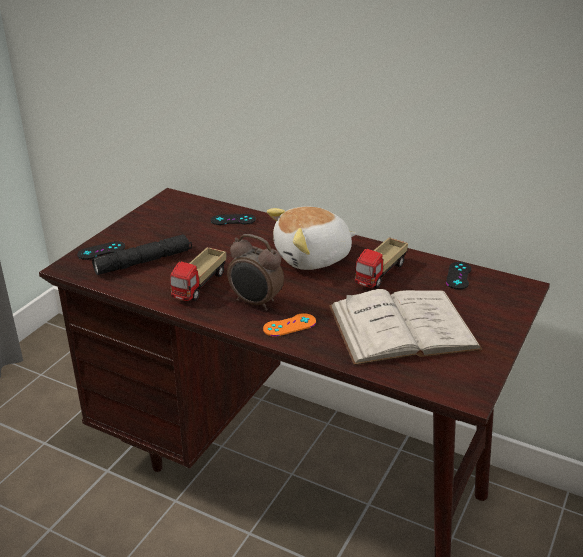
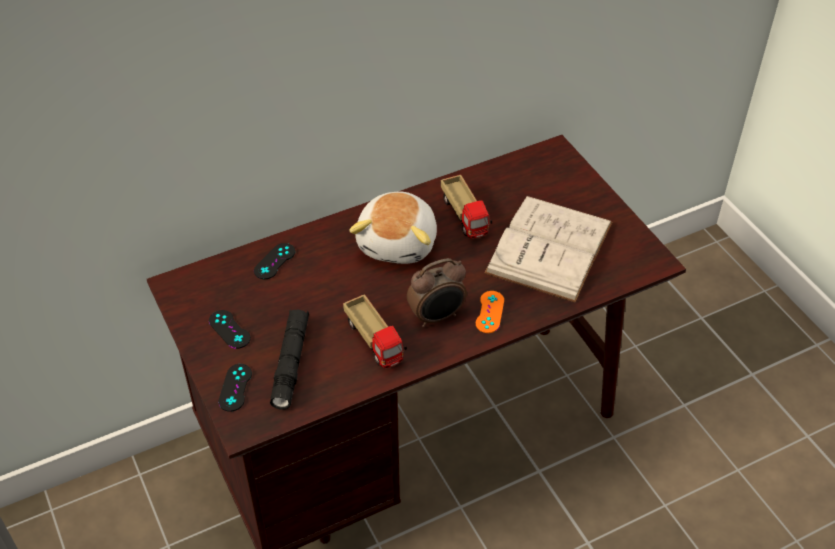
camera: 55 degrees left, 15 degrees up
black game controller [446,262,471,290] -> black game controller moved to [209,310,251,349]

